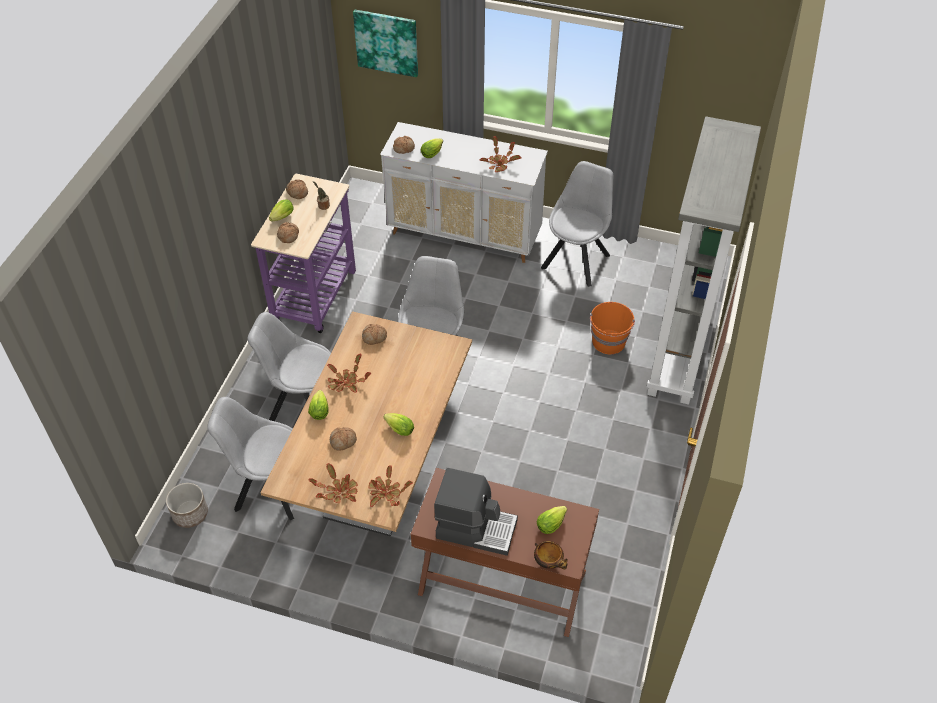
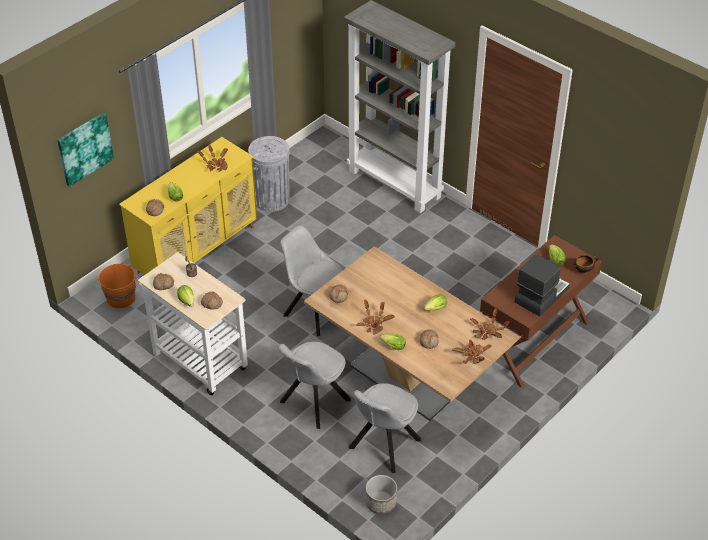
camera: 65 degrees left, 5 degrees down
purple cart [251,174,356,333] -> white cart [138,252,248,395]
white cabinet [380,122,548,263] -> yellow cabinet [119,137,257,275]
grey chair [541,161,613,287] -> grey trash can [248,136,290,212]
orange bucket [590,302,635,354] -> orange bucket moved to [98,264,137,308]

